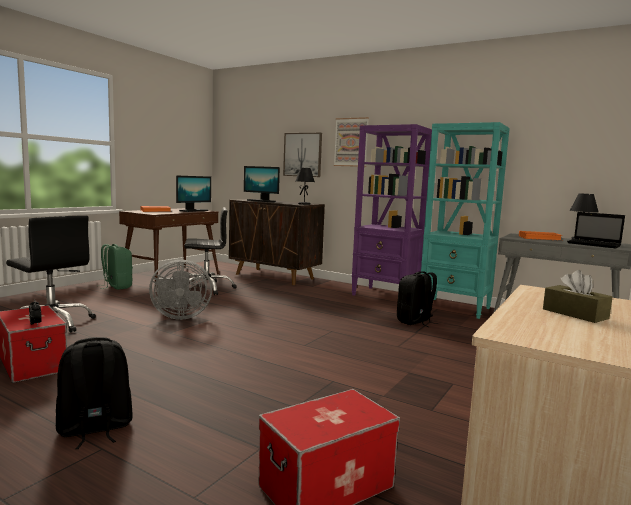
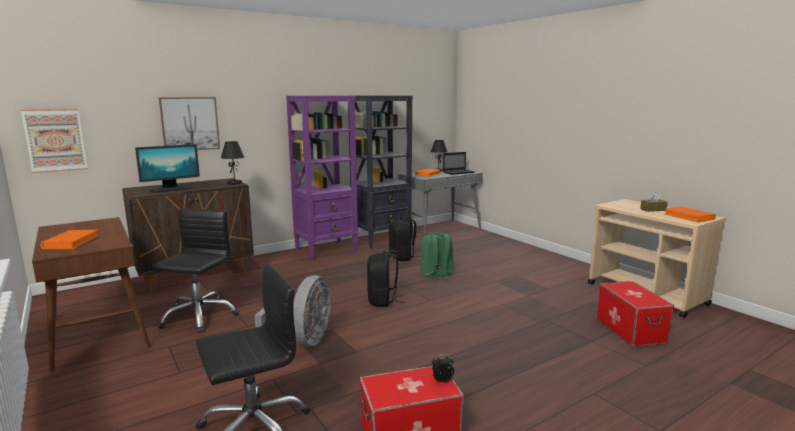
camera: 65 degrees left, 5 degrees up
black backpack [56,337,133,449] -> black backpack moved to [367,250,404,307]
green backpack [101,244,133,290] -> green backpack moved to [420,232,454,281]
monitor [176,175,211,212] -> none
picture [334,117,369,167] -> picture moved to [21,109,88,173]
turquoise bookcase [421,122,510,319] -> black bookcase [348,96,413,249]
none -> orange book [665,206,716,222]

